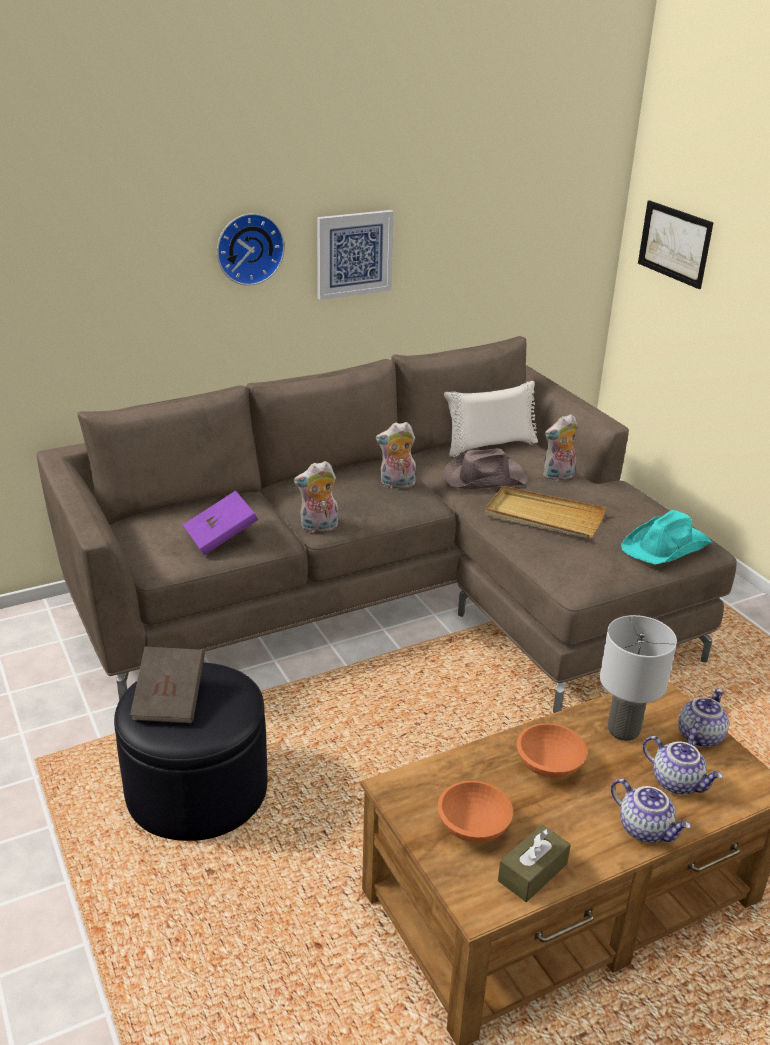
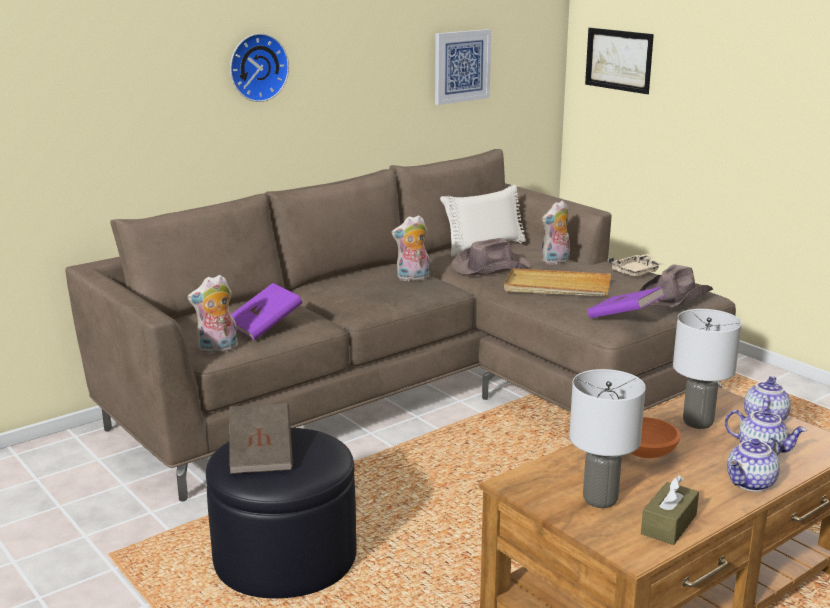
camera: 10 degrees left, 10 degrees down
plush toy [294,461,338,533] -> plush toy moved to [187,275,238,354]
picture [317,210,394,300] -> picture moved to [435,29,491,105]
orange bowl [438,781,513,843] -> white table lamp [569,369,646,508]
teapot [611,779,691,843] -> teapot turned 105 degrees clockwise [727,438,780,492]
turquoise hat [621,510,712,565] -> brown hat [638,265,713,307]
none -> purple book [588,287,665,318]
none -> beige tray [608,254,663,276]

